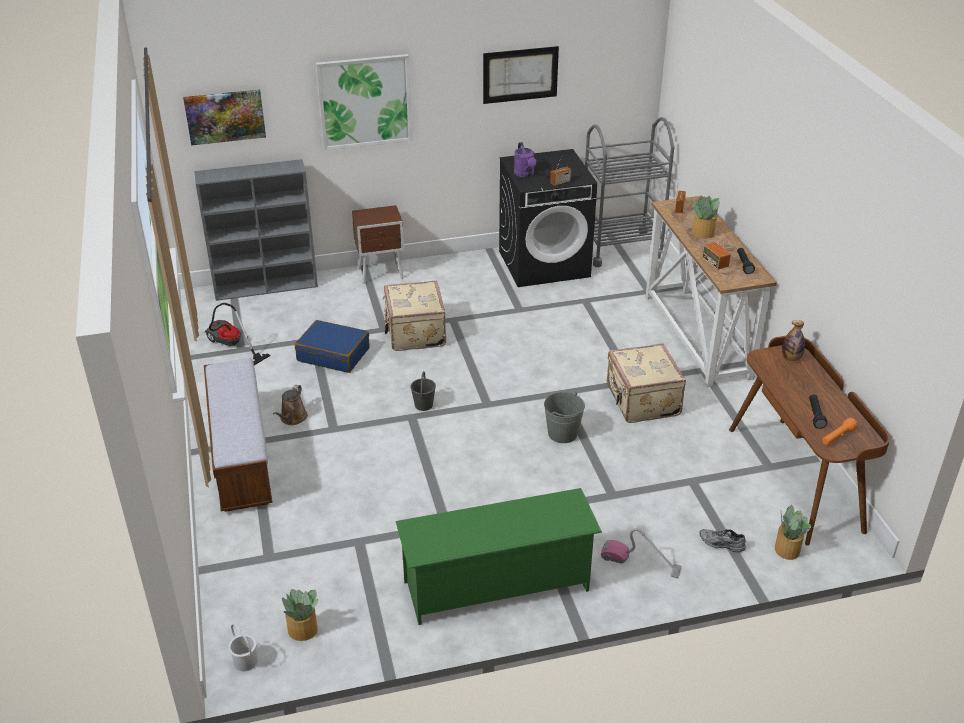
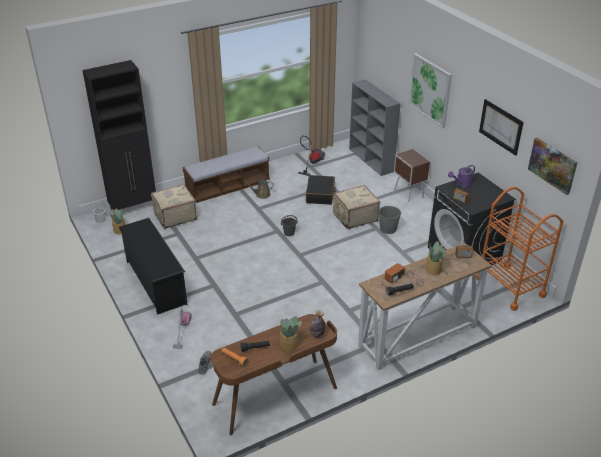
camera: 75 degrees right, 0 degrees up
picture [183,90,266,145] -> picture moved to [528,138,577,195]
blue suitcase [295,320,369,373] -> black suitcase [306,175,336,205]
green shoe rack [396,488,602,625] -> black shoe rack [119,218,187,315]
grey bucket [544,392,585,443] -> grey bucket moved to [378,206,401,234]
grey cart [585,117,674,267] -> orange cart [476,187,563,311]
beige suitcase [607,343,686,423] -> beige suitcase moved to [151,184,197,229]
potted plant [775,505,811,560] -> potted plant moved to [280,316,302,351]
none -> black cabinet [82,60,156,210]

